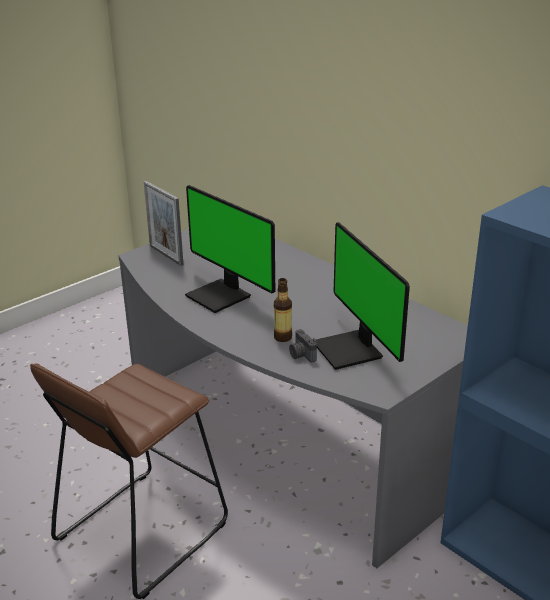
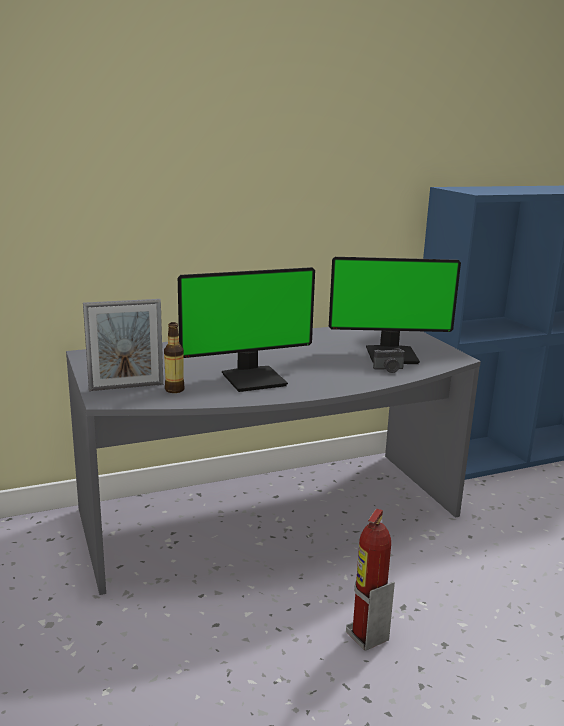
camera: 70 degrees left, 10 degrees down
brown stool [30,363,228,599] -> fire extinguisher [346,508,395,651]
bottle [274,278,292,342] -> bottle moved to [164,322,185,393]

